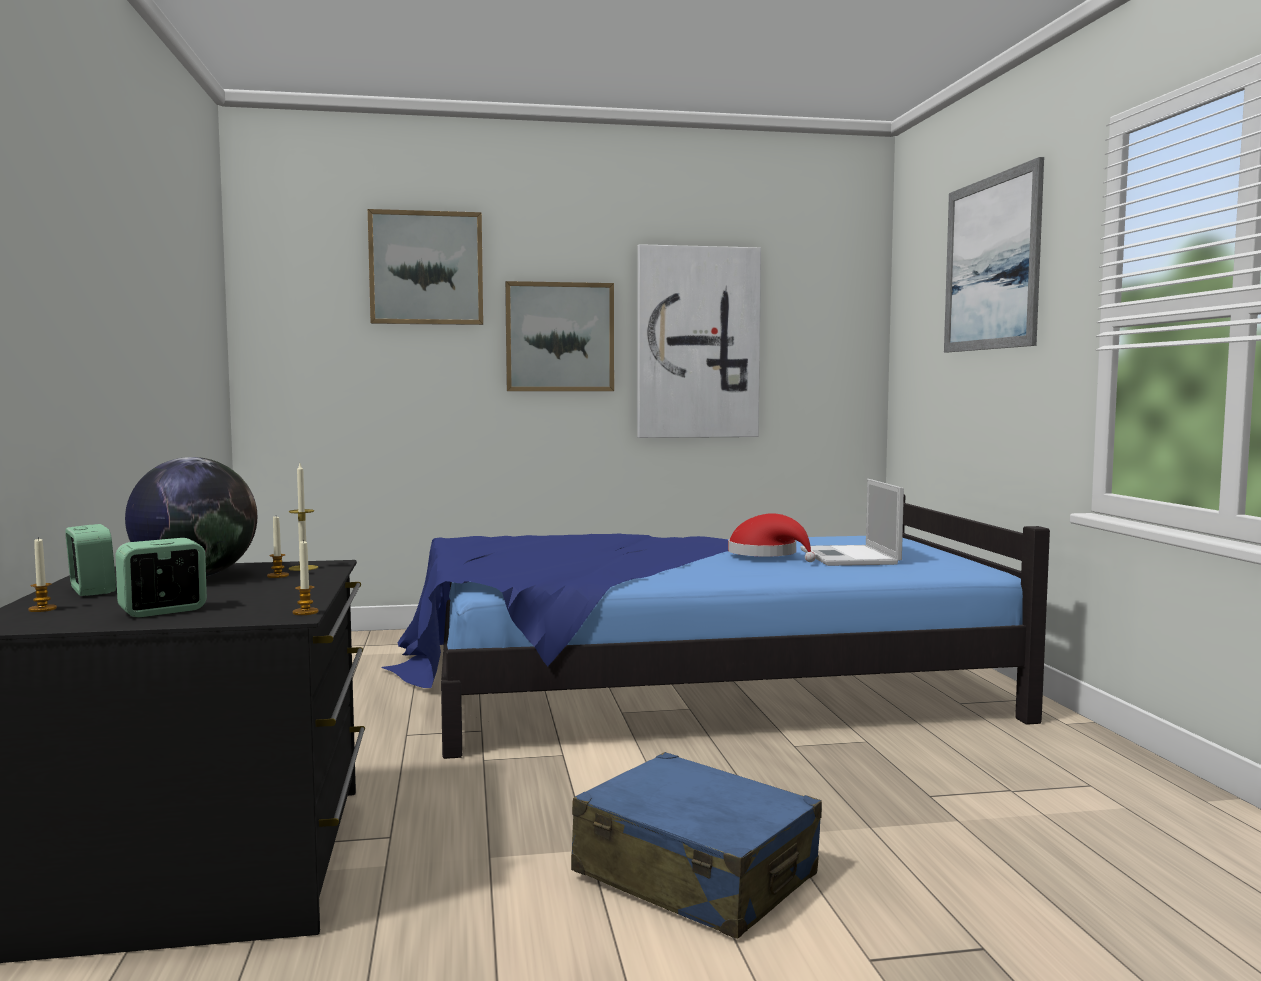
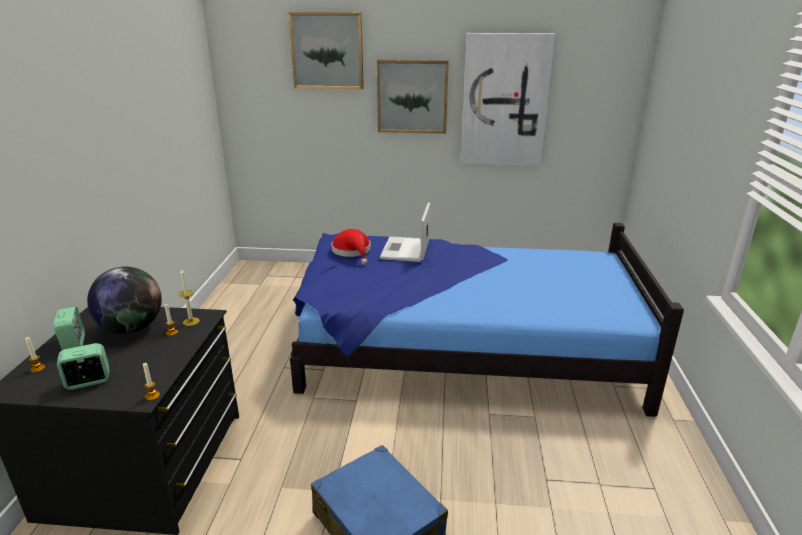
camera: 15 degrees right, 20 degrees up
red hat [728,513,816,562] -> red hat moved to [331,229,371,265]
laptop [800,479,904,566] -> laptop moved to [380,202,430,262]
picture [944,157,1044,352] -> none

